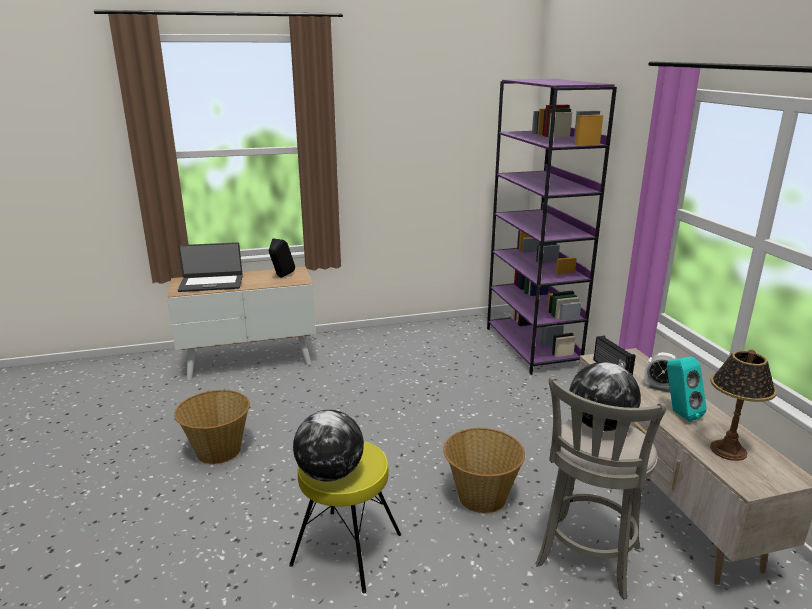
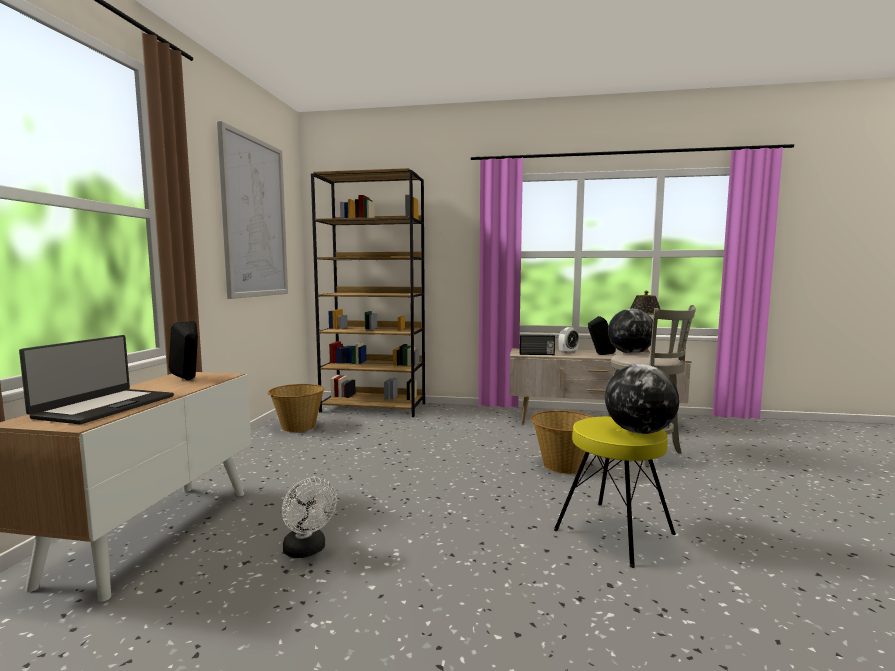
camera: 65 degrees left, 15 degrees down
basket [174,390,250,464] -> basket moved to [268,384,324,432]
purple bookcase [487,79,617,375] -> brown bookcase [311,168,425,417]
turquoise speaker [667,357,707,422] -> black speaker [588,316,616,355]
none -> picture [217,121,288,299]
none -> white fan [282,477,337,558]

